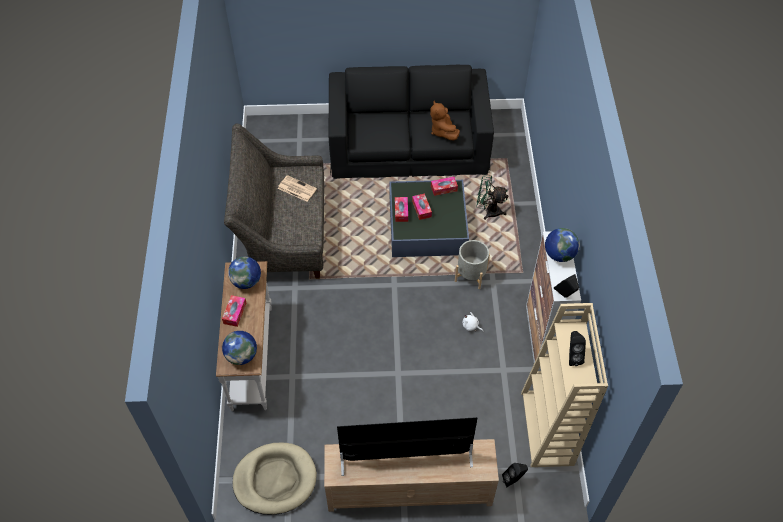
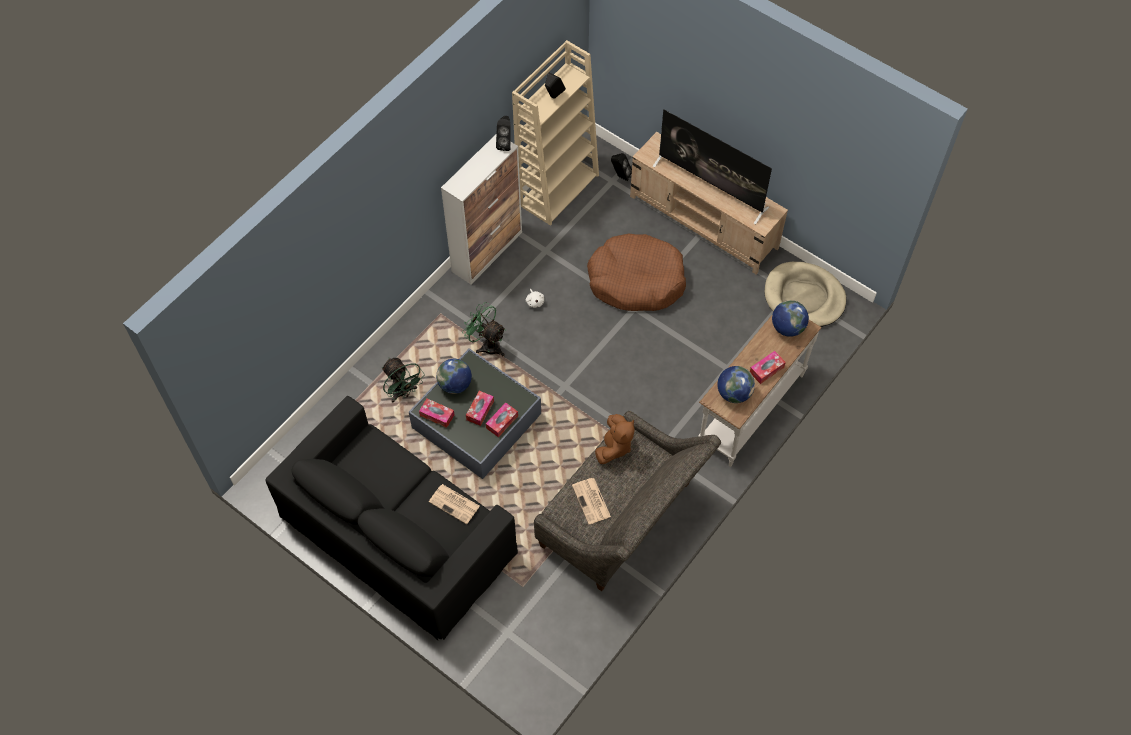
camera: 140 degrees left, 5 degrees up
brown plush toy [430,101,460,141] -> brown plush toy moved to [595,414,635,464]
grey planter [455,240,490,289] -> green fan [462,302,506,357]
globe [545,228,580,262] -> globe moved to [436,359,472,394]
none -> newspaper [429,484,480,524]
none -> brown dog bed [587,234,686,311]

